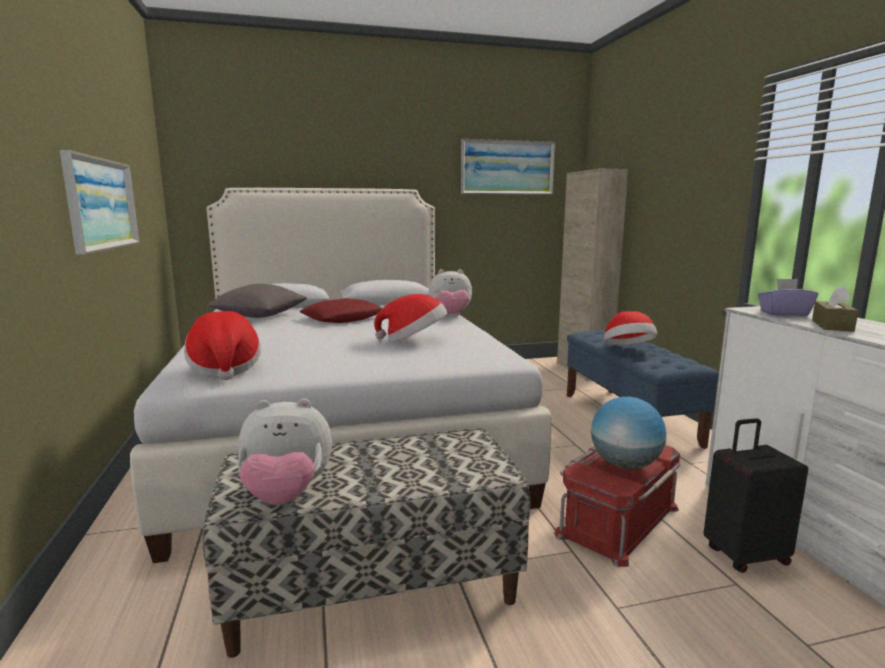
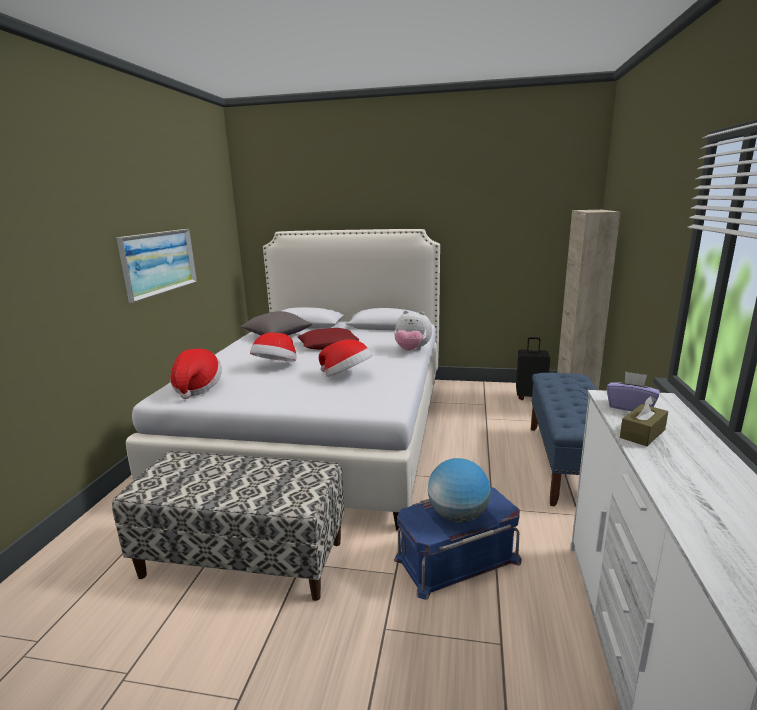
camera: 25 degrees right, 5 degrees up
plush toy [237,399,332,505] -> none
picture [461,139,556,195] -> none
red storage box [554,445,680,567] -> blue storage box [394,487,522,600]
hat [604,311,657,345] -> hat moved to [250,332,297,362]
black suitcase [703,418,808,573] -> black suitcase moved to [516,337,550,400]

